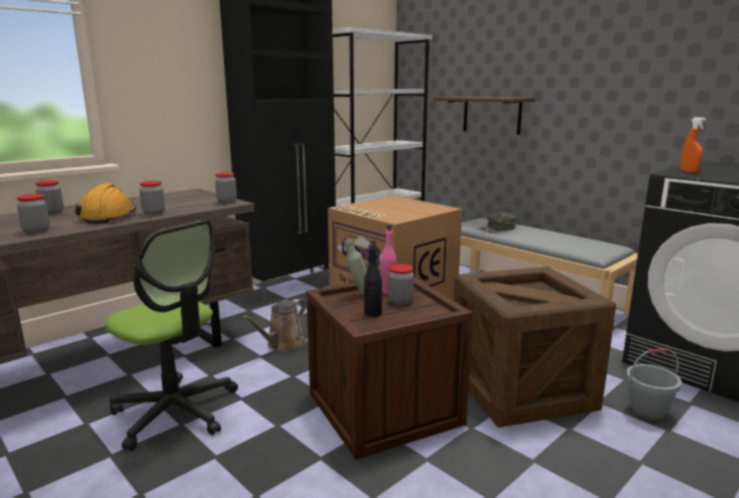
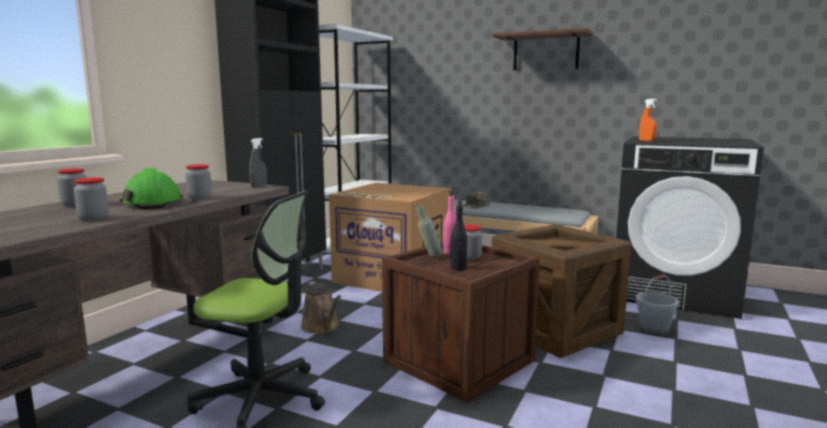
camera: 20 degrees left, 5 degrees down
orange hard hat [75,183,136,224] -> green hard hat [120,168,183,210]
jar [215,172,237,203] -> grey spray bottle [249,138,267,188]
brown watering can [242,299,306,352] -> brown watering can turned 45 degrees counterclockwise [301,281,341,334]
brown shelf [434,97,535,135] -> brown shelf moved to [492,28,594,70]

